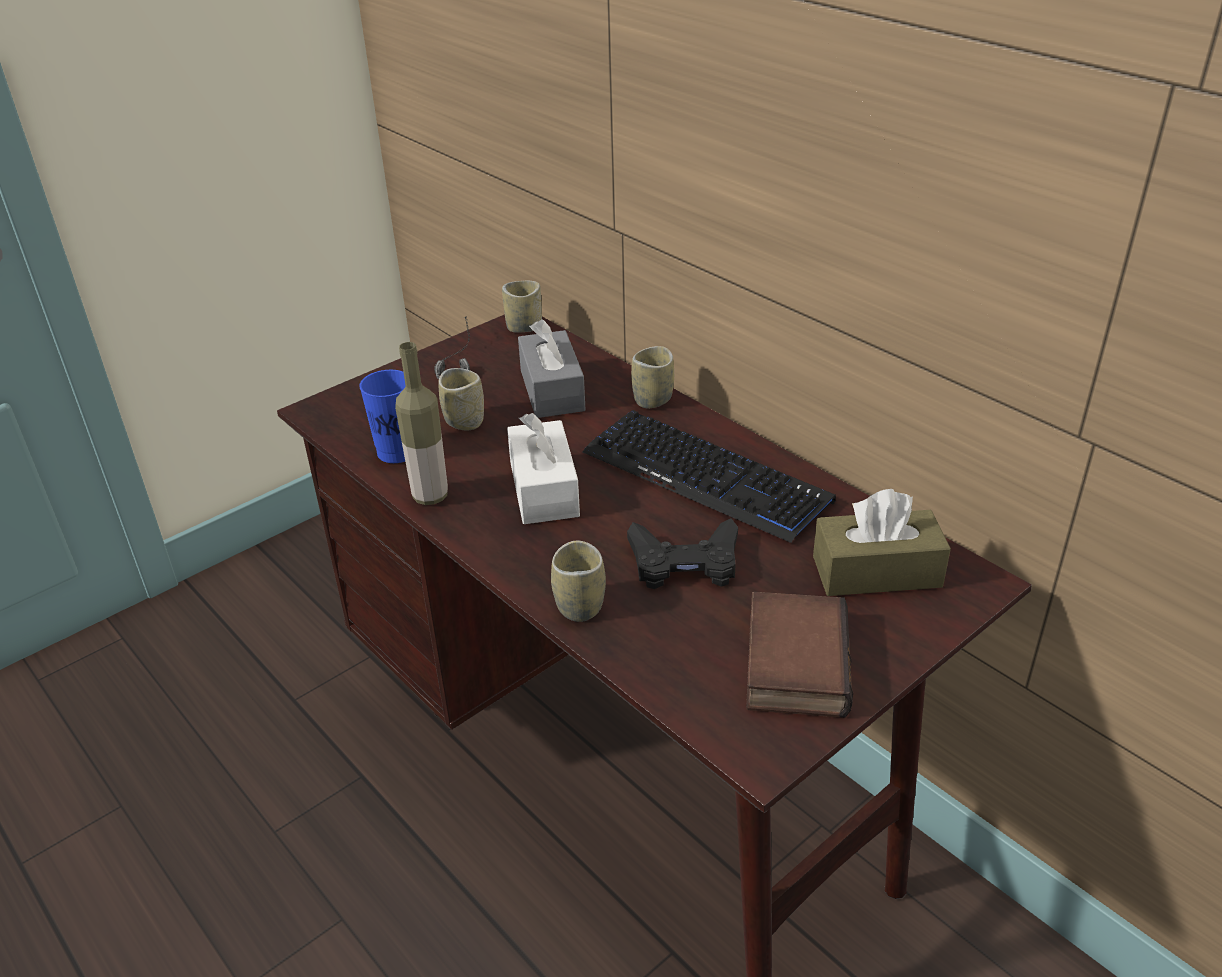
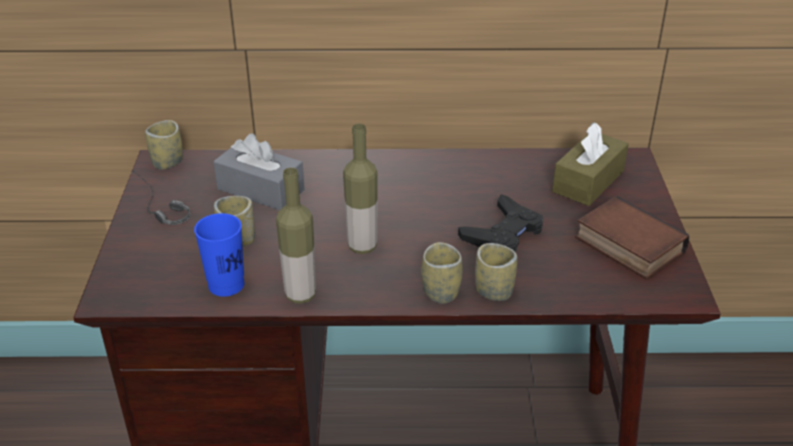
camera: 50 degrees left, 0 degrees up
white tissue box [507,413,580,524] -> bottle [343,123,378,254]
keyboard [583,410,836,543] -> none
cup [631,346,674,408] -> cup moved to [421,242,463,304]

